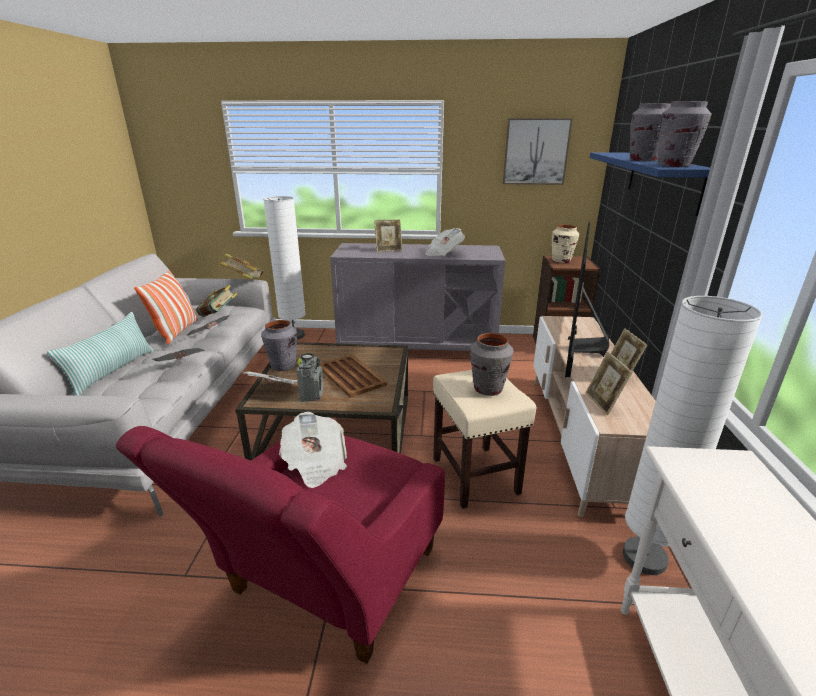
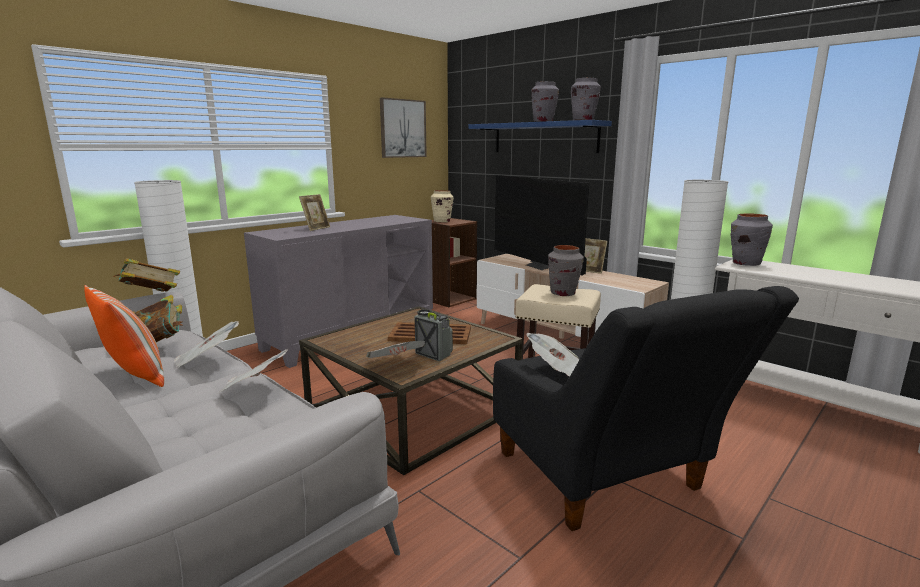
camera: 50 degrees left, 10 degrees down
pillow [47,312,154,396] -> none
red armchair [116,426,445,664] -> black armchair [493,286,799,531]
grey vase [261,320,297,371] -> grey vase moved to [731,214,773,266]
newspaper [425,228,465,256] -> none
picture frame [586,351,633,415] -> none

